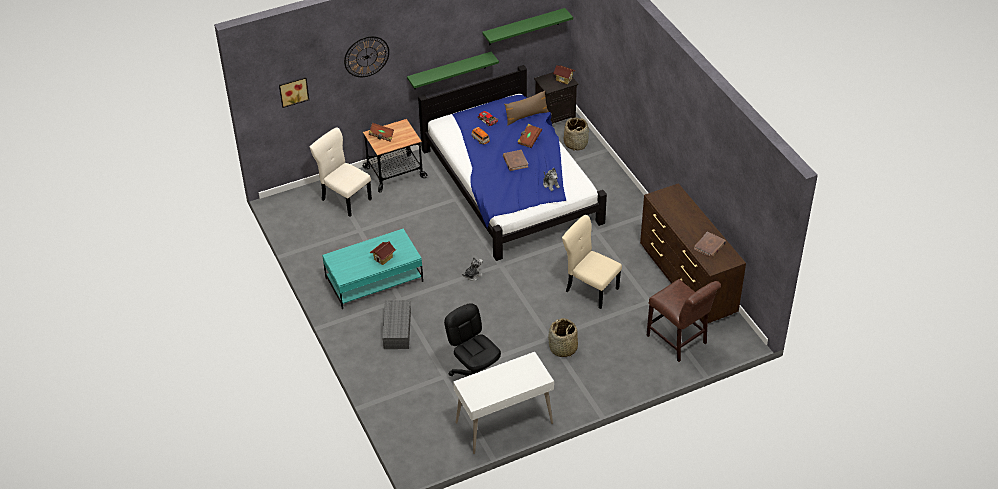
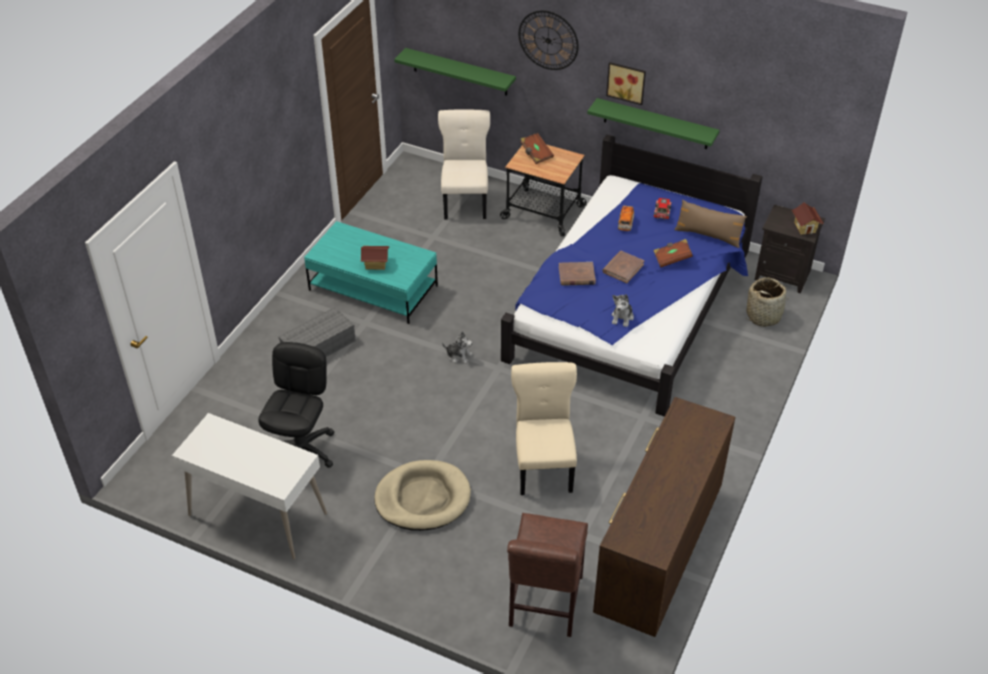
camera: 50 degrees right, 0 degrees up
picture [279,77,309,108] -> picture moved to [606,62,646,105]
green shelf [482,8,573,45] -> green shelf moved to [394,48,516,96]
basket [548,318,578,357] -> beige dog bed [374,460,471,531]
brown book [694,232,726,257] -> brown book moved to [559,262,596,286]

